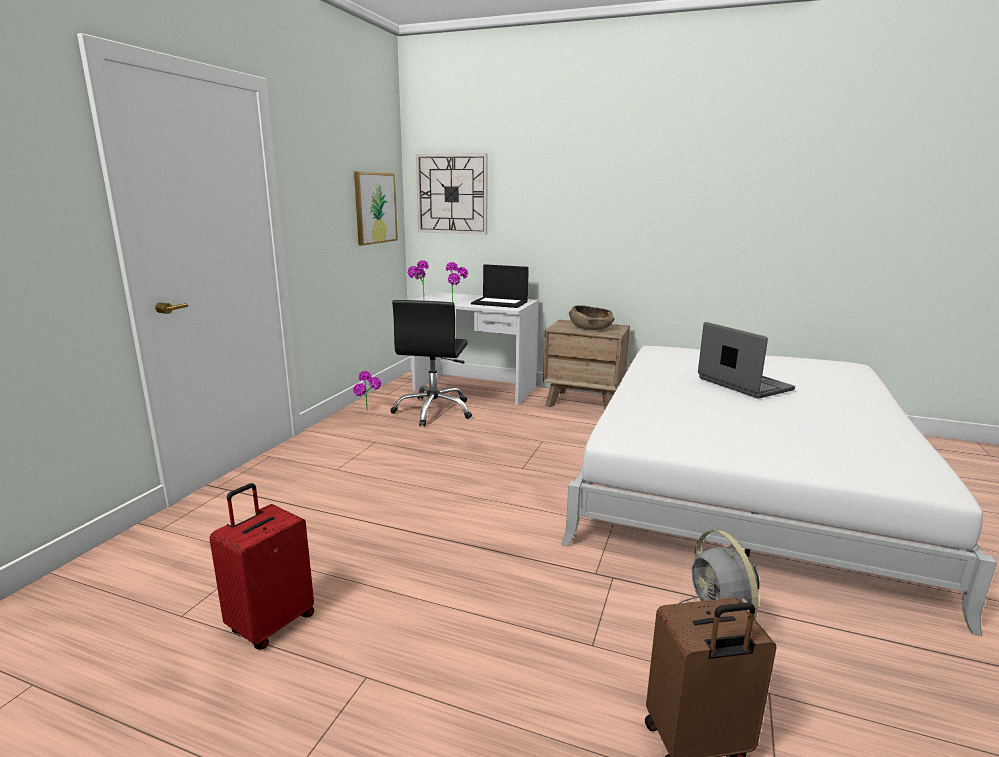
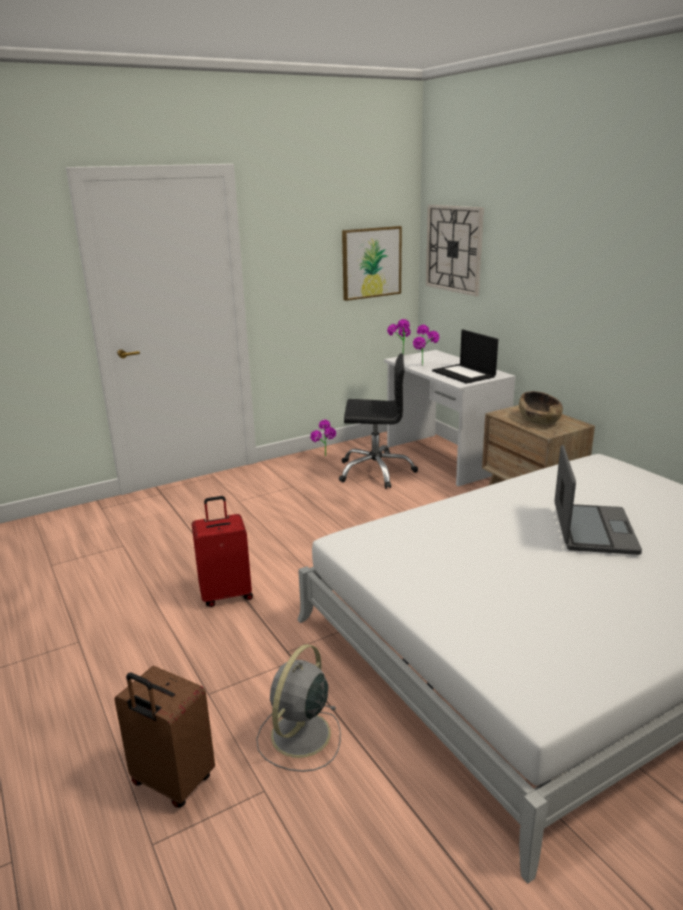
camera: 40 degrees right, 5 degrees up
red suitcase [209,483,314,649] -> red suitcase moved to [192,496,253,607]
black office chair [390,300,472,427] -> black office chair turned 135 degrees counterclockwise [339,353,418,489]

